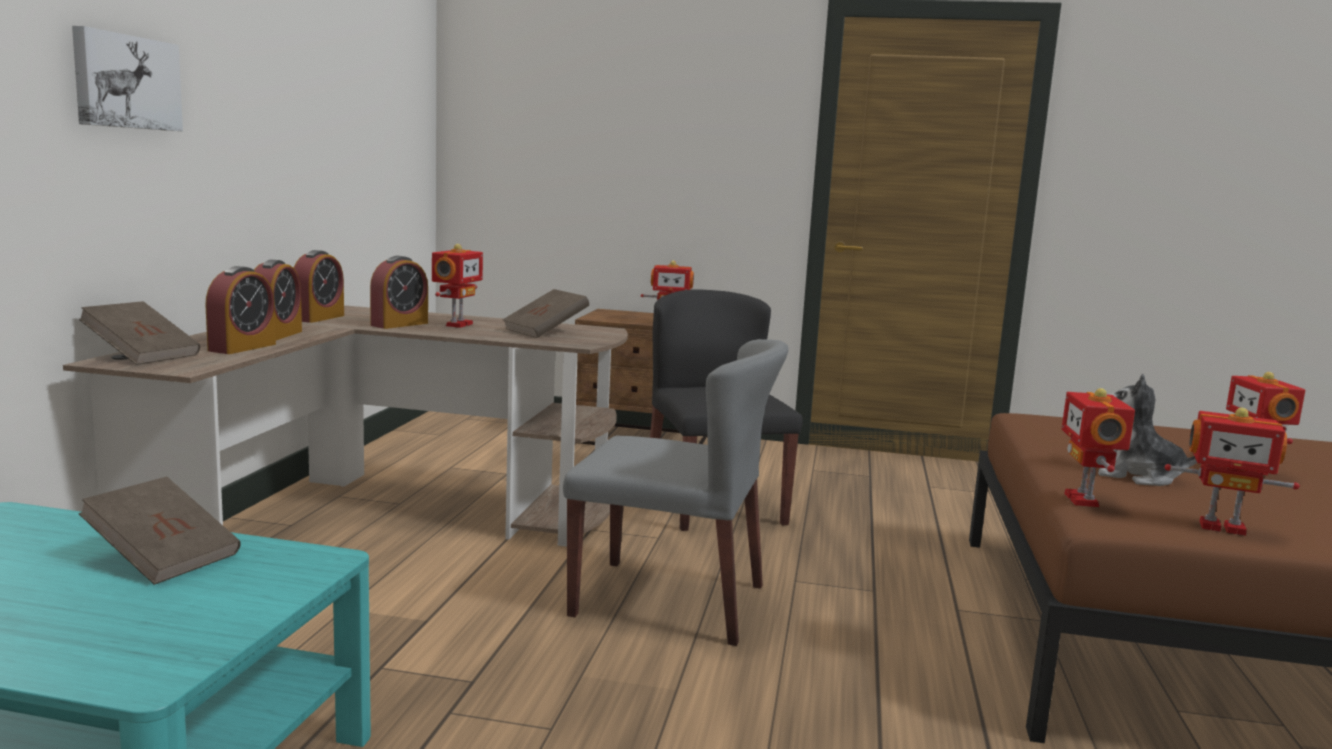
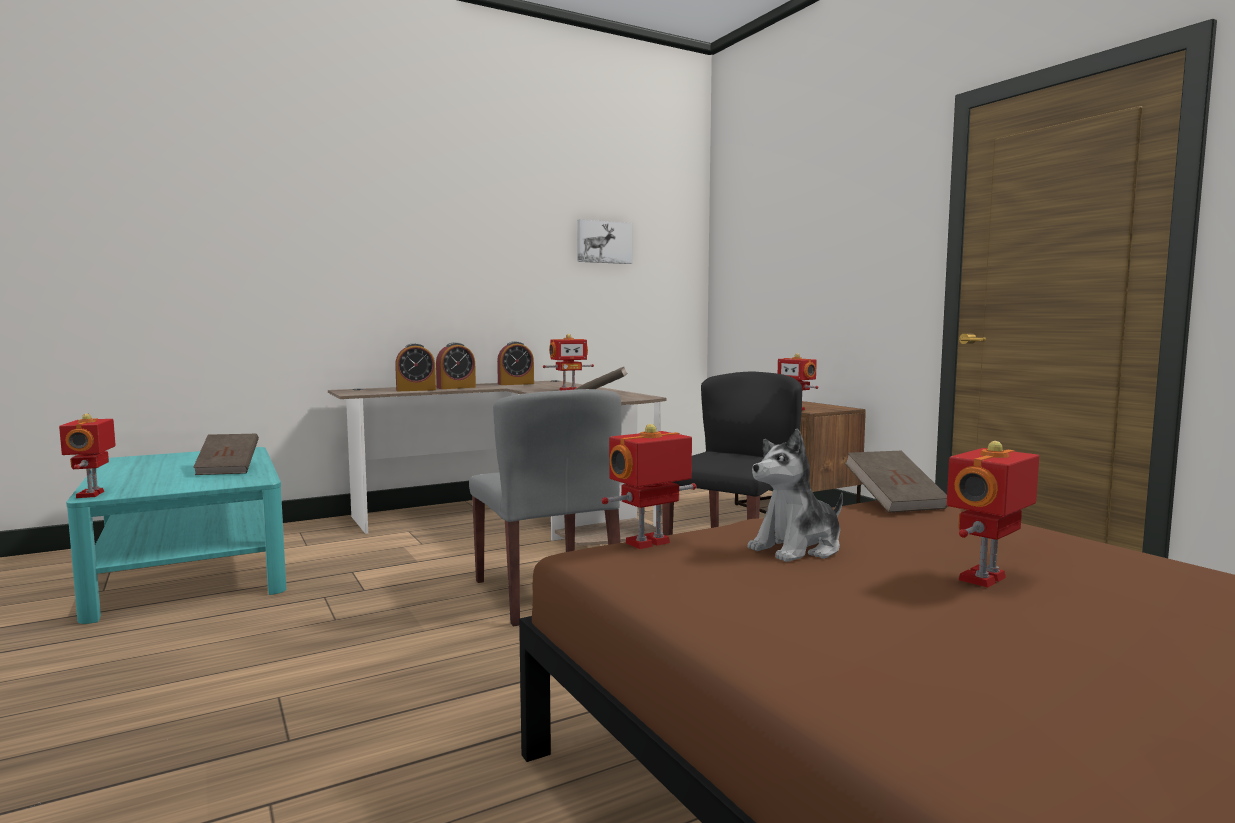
camera: 50 degrees right, 5 degrees down
picture [72,26,183,131] -> picture moved to [577,219,632,264]
brown book [79,301,200,365] -> brown book moved to [845,451,947,513]
alarm clock [370,256,428,329] -> none
plush toy [1098,374,1197,486] -> plush toy turned 105 degrees counterclockwise [747,428,843,562]
toy robot [1164,407,1300,536] -> toy robot moved to [59,413,116,498]

